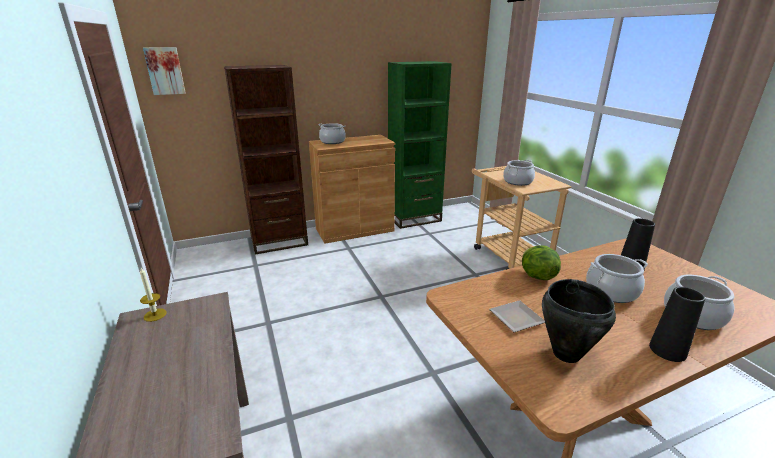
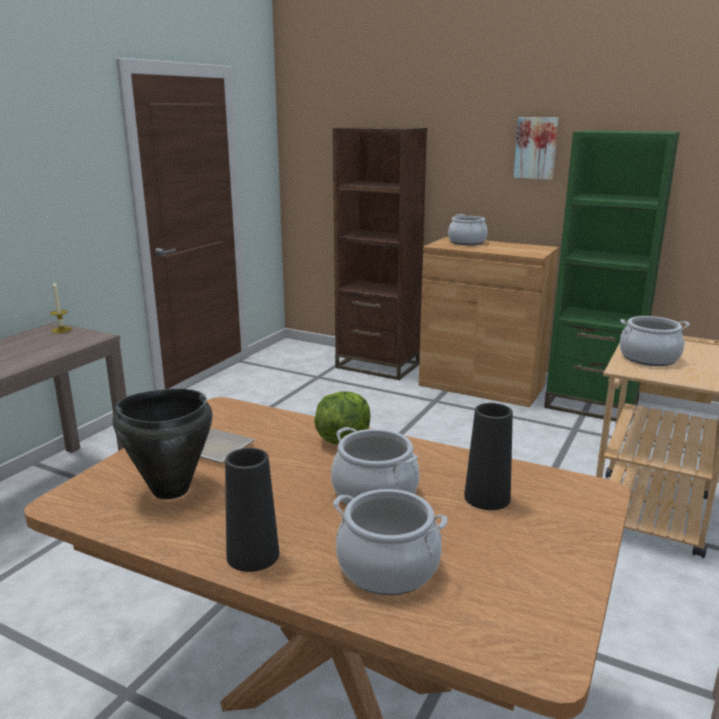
camera: 50 degrees right, 5 degrees down
picture [143,47,186,95] -> picture moved to [513,117,559,180]

